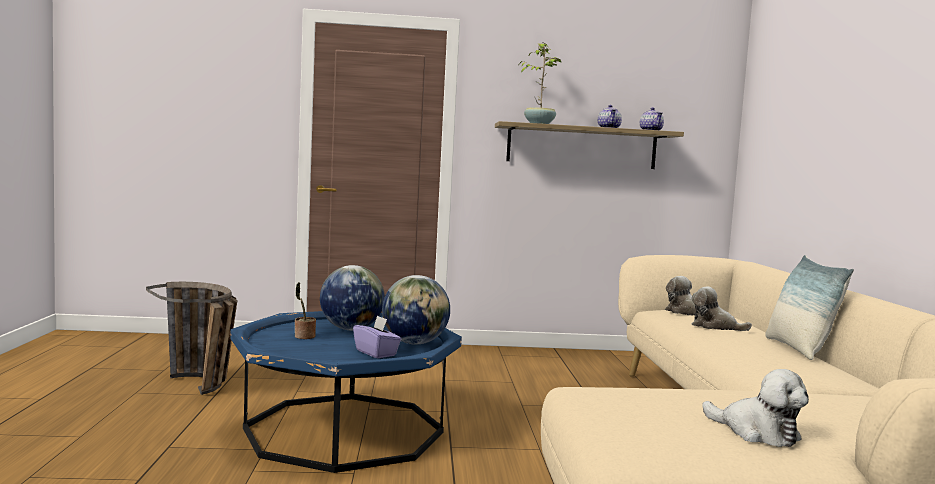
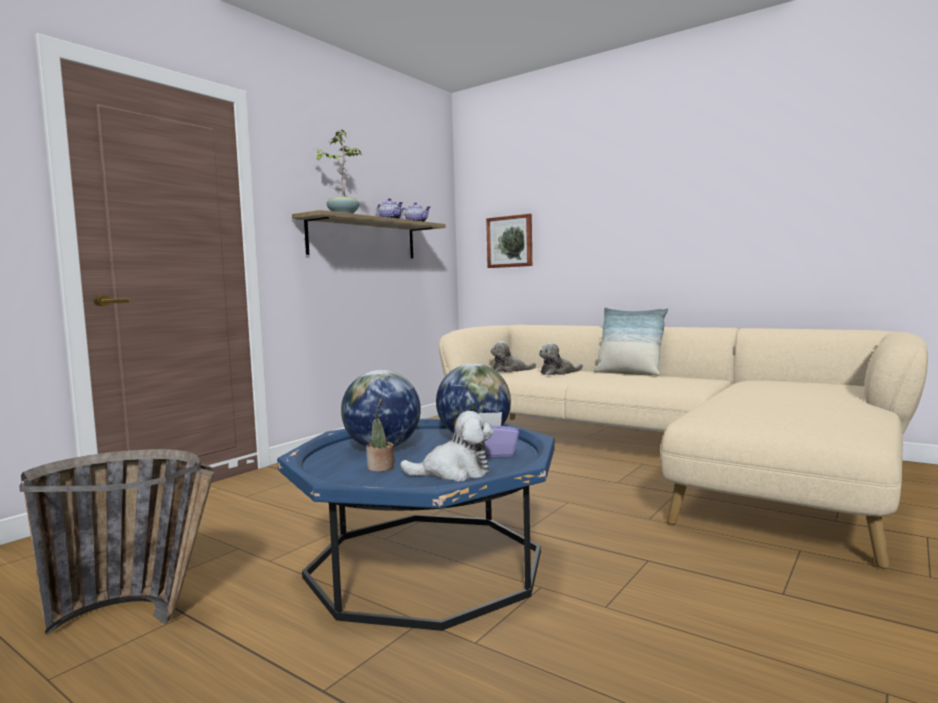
camera: 50 degrees left, 0 degrees up
plush toy [702,369,809,447] -> plush toy moved to [400,411,494,482]
none -> picture [486,214,532,268]

